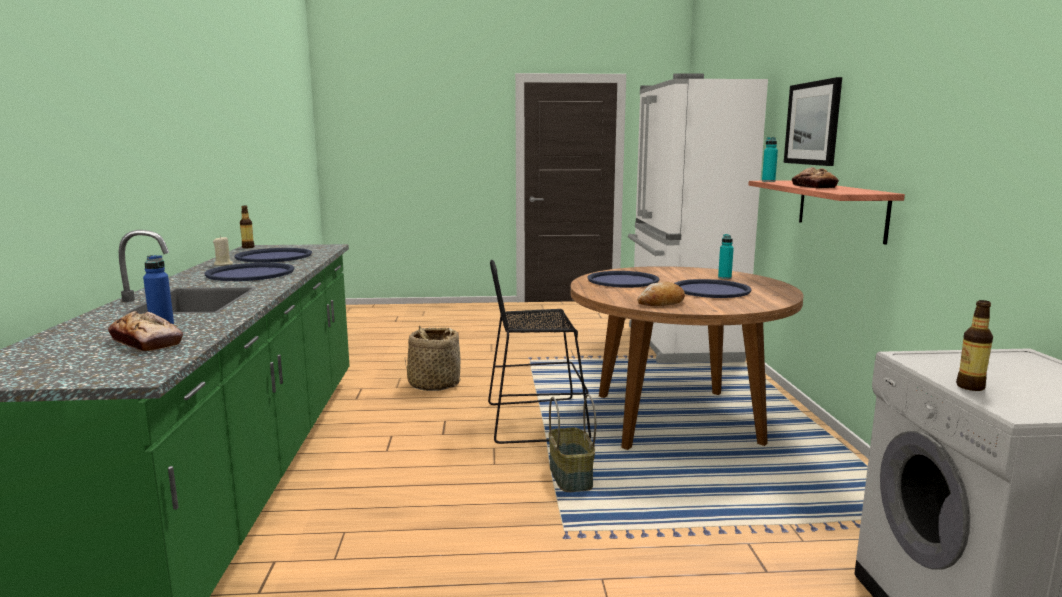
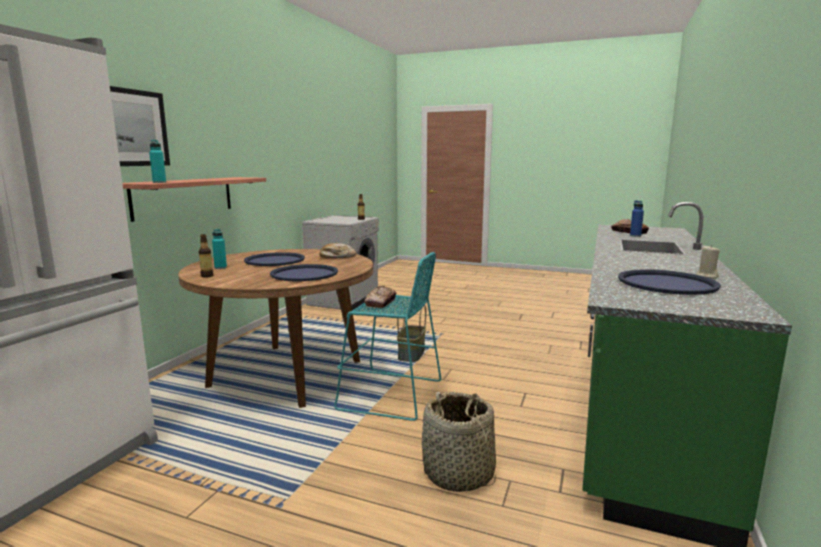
camera: 155 degrees left, 0 degrees up
blue tray [205,263,294,281] -> none
bottle [240,206,254,248] -> bottle moved to [199,234,213,278]
black stool [488,260,591,444] -> turquoise stool [334,252,441,421]
bread [792,167,839,188] -> bread moved to [364,285,396,308]

